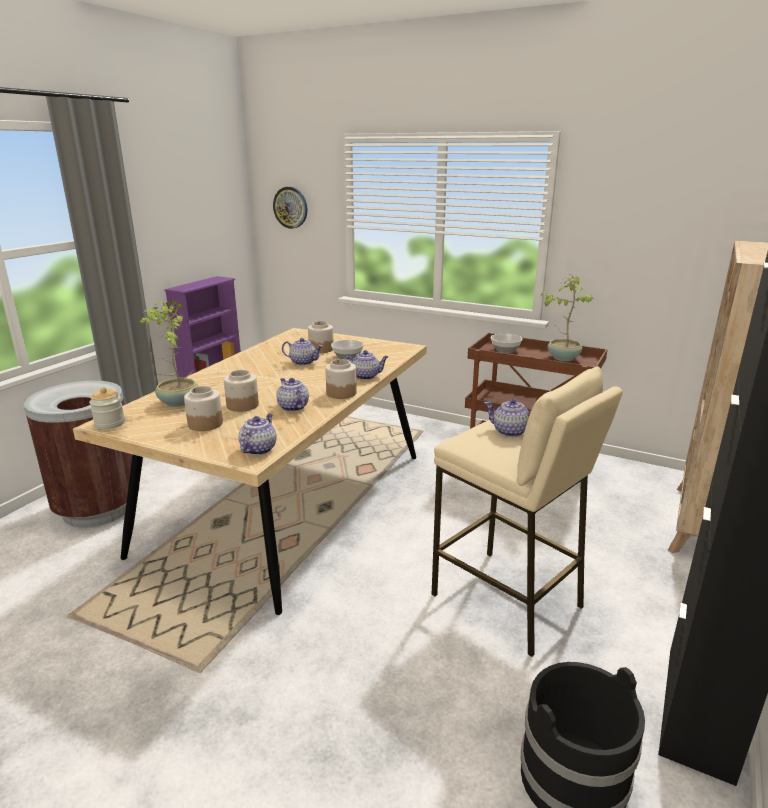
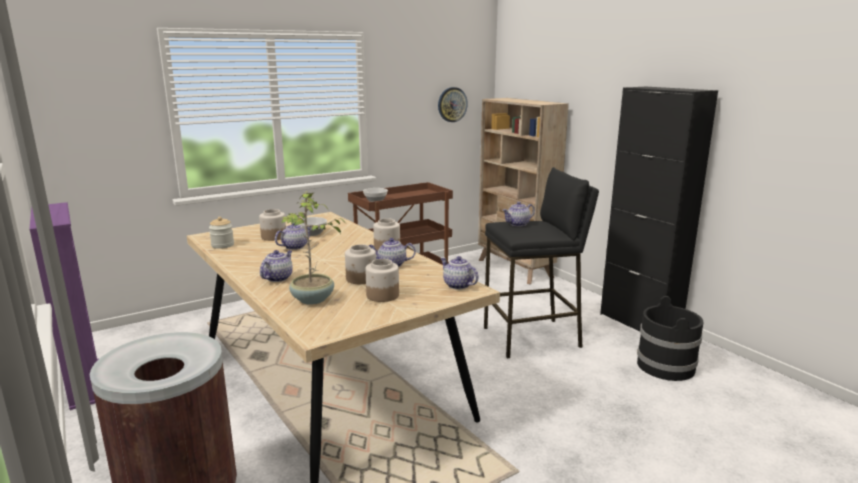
camera: 60 degrees left, 5 degrees down
jar [89,387,125,430] -> jar moved to [209,217,234,249]
wall clock [273,187,307,229] -> wall clock moved to [438,87,468,122]
teapot [344,350,388,380] -> teapot moved to [260,250,293,282]
beige stool [431,367,623,657] -> black stool [484,167,599,358]
potted plant [541,275,594,361] -> none

